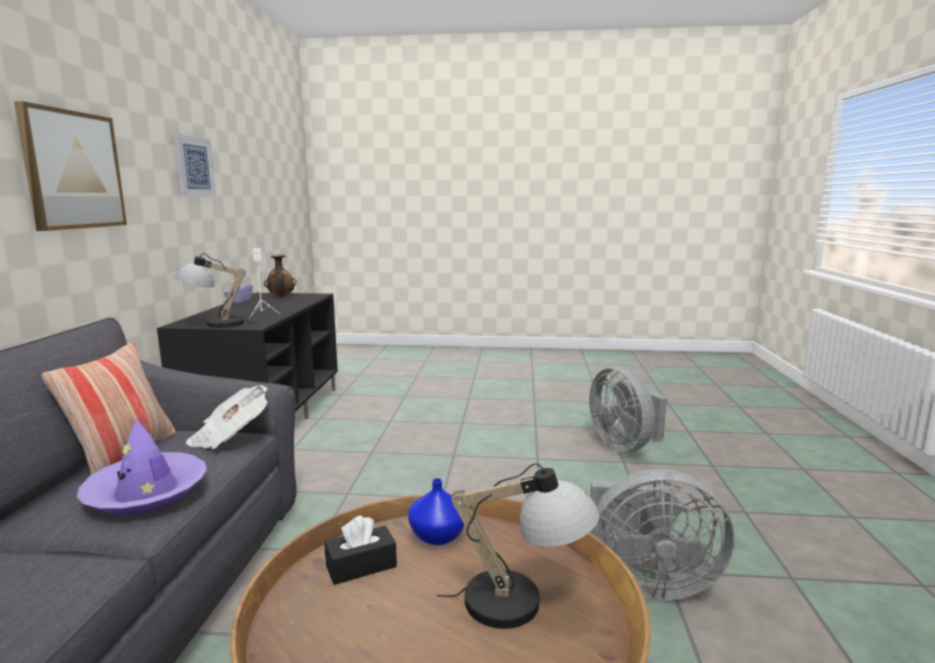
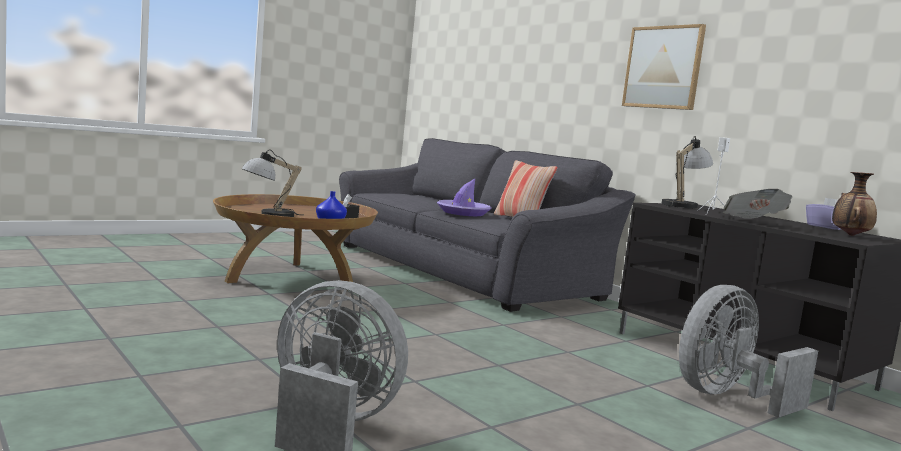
camera: 135 degrees right, 5 degrees down
picture [174,134,216,196] -> none
newspaper [186,385,268,449] -> newspaper moved to [723,189,792,219]
grey fan [590,469,734,600] -> grey fan moved to [679,285,818,418]

